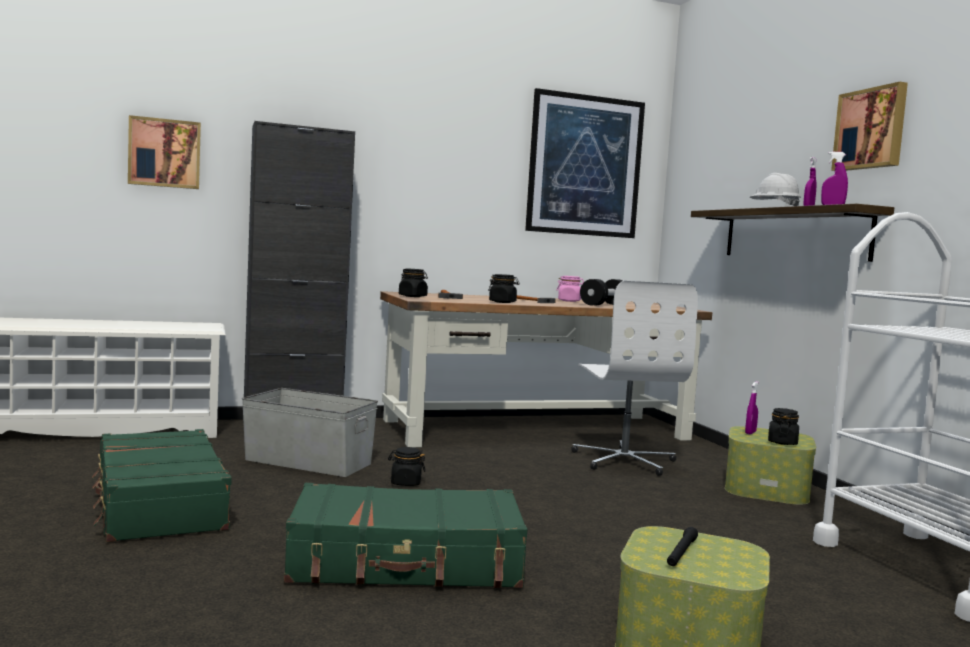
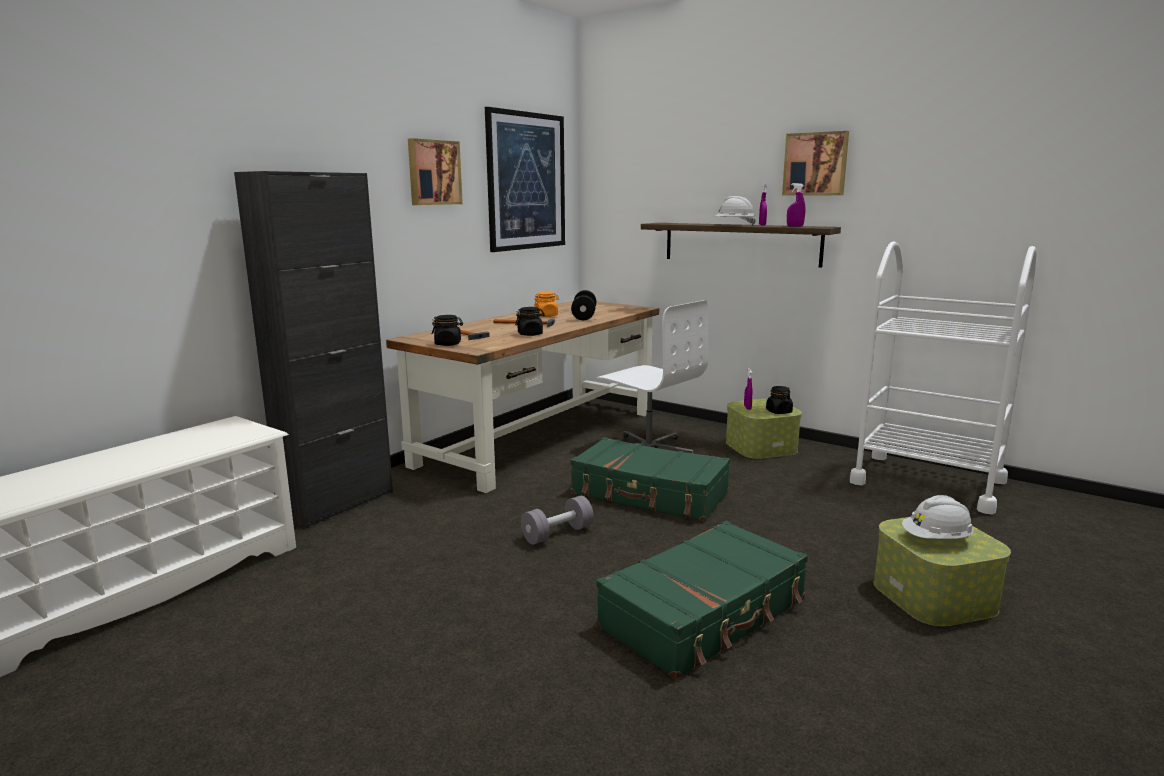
camera: 35 degrees left, 10 degrees up
green suitcase [92,429,232,542] -> green suitcase moved to [571,437,730,522]
picture [128,115,201,189] -> picture moved to [408,138,463,205]
grey storage box [242,388,378,477] -> none
black jar [388,447,426,486] -> grey dumbbell [521,496,594,545]
pink jar [556,276,584,302] -> orange jar [534,292,559,317]
black flashlight [667,527,698,566] -> white hard hat [902,495,974,539]

